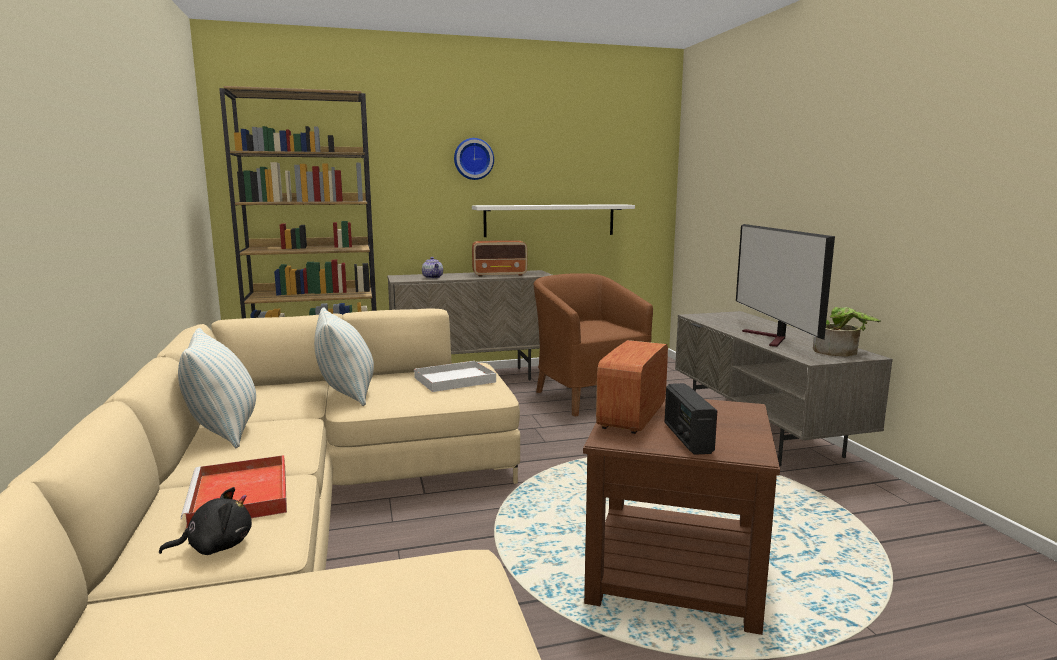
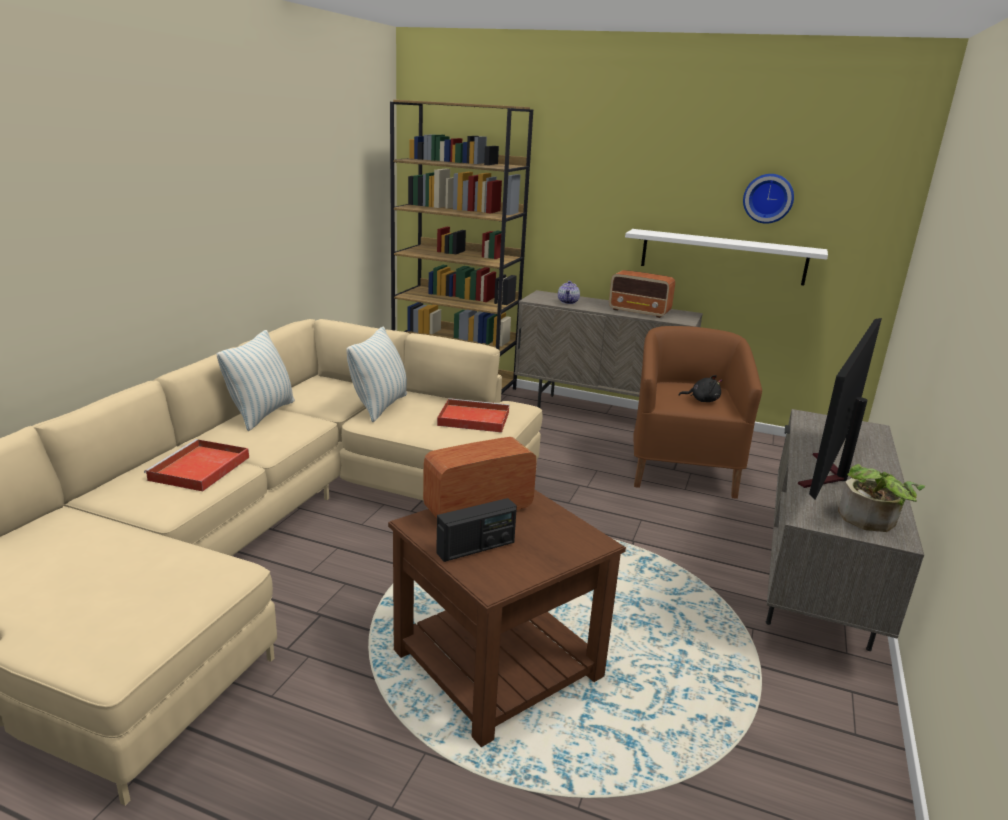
camera: 35 degrees right, 10 degrees up
black plush toy [159,487,252,555] -> black plush toy moved to [679,375,722,402]
white tray [414,361,496,392] -> red tray [437,398,509,433]
wall clock [454,138,494,180] -> wall clock moved to [743,174,794,224]
radio [665,383,717,455] -> radio turned 150 degrees counterclockwise [436,498,517,562]

